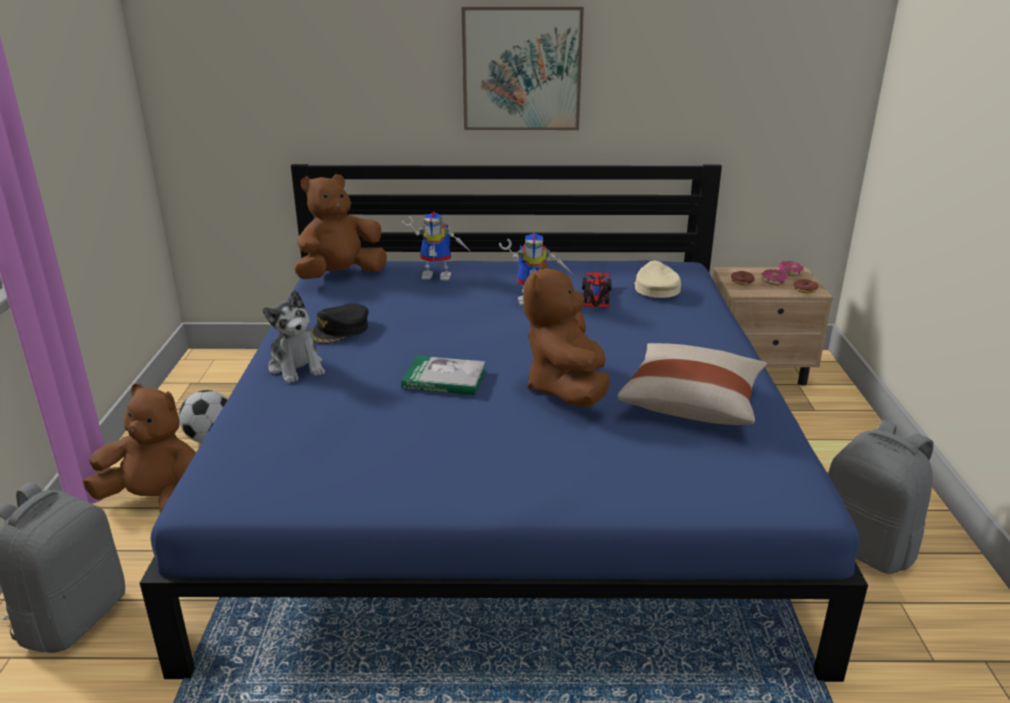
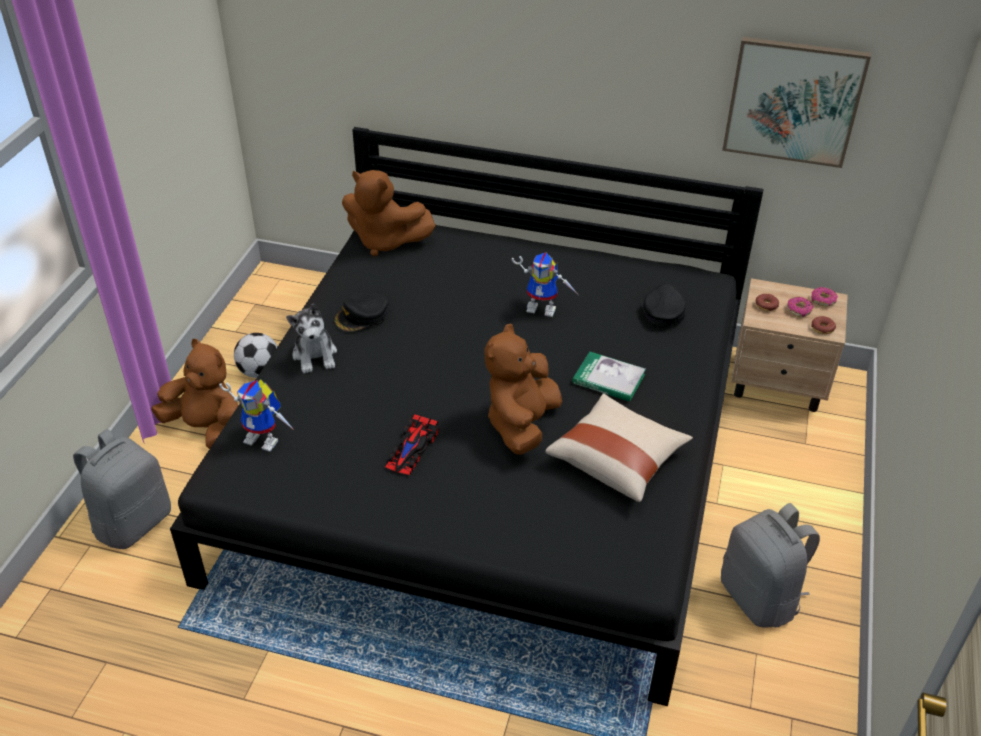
camera: 15 degrees right, 15 degrees up
blue bed [140,164,868,682] -> black bed [170,127,764,706]
brown plush toy [294,174,387,279] -> brown plush toy turned 135 degrees counterclockwise [342,170,436,256]
book [401,356,486,395] -> book moved to [572,352,646,402]
toy robot [402,211,472,281] -> toy robot moved to [219,380,295,452]
picture [462,6,584,130] -> picture moved to [722,37,871,168]
toy car [582,271,612,307] -> toy car moved to [385,413,439,475]
beige cap [634,261,681,298] -> black cap [642,284,686,326]

